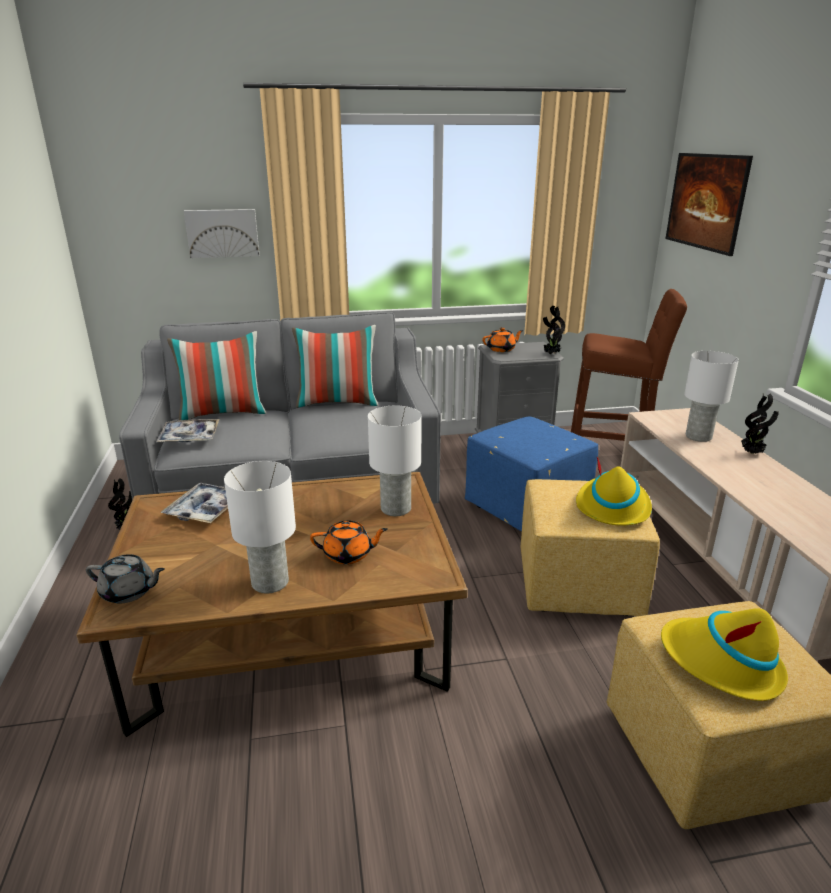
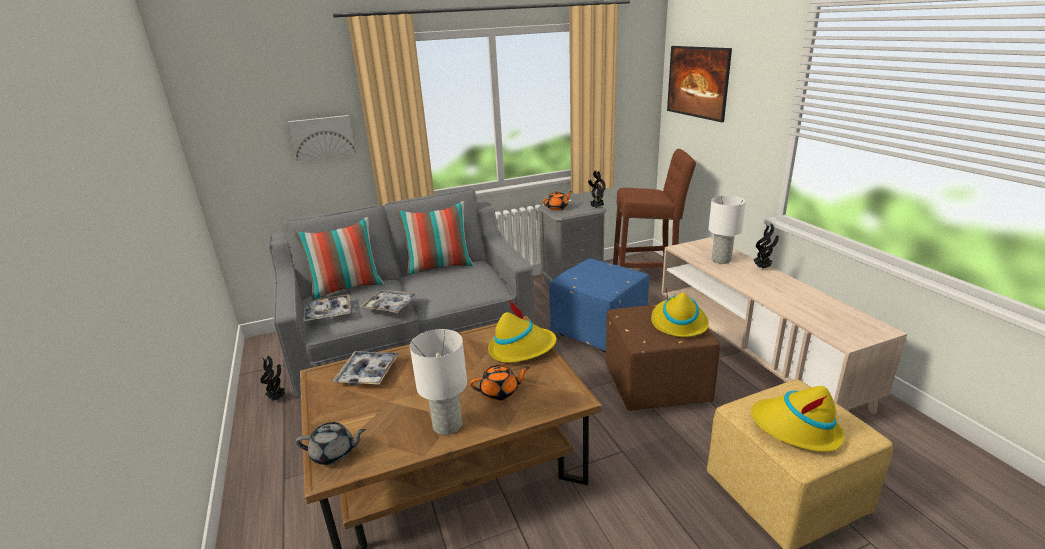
camera: 10 degrees left, 0 degrees up
white table lamp [368,406,421,516] -> yellow hat [488,299,556,362]
yellow ottoman [521,479,660,616] -> brown ottoman [606,304,720,411]
none -> tray [359,290,418,313]

